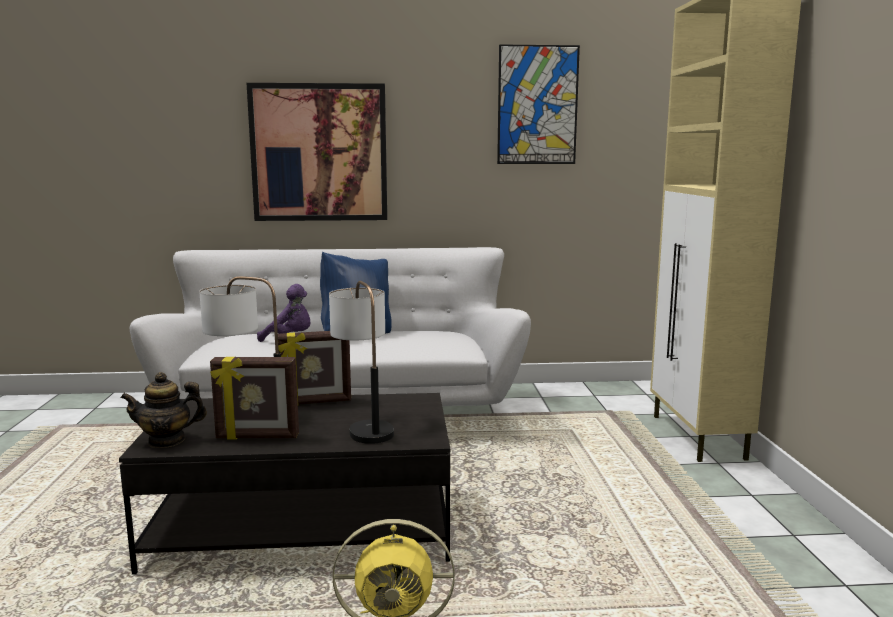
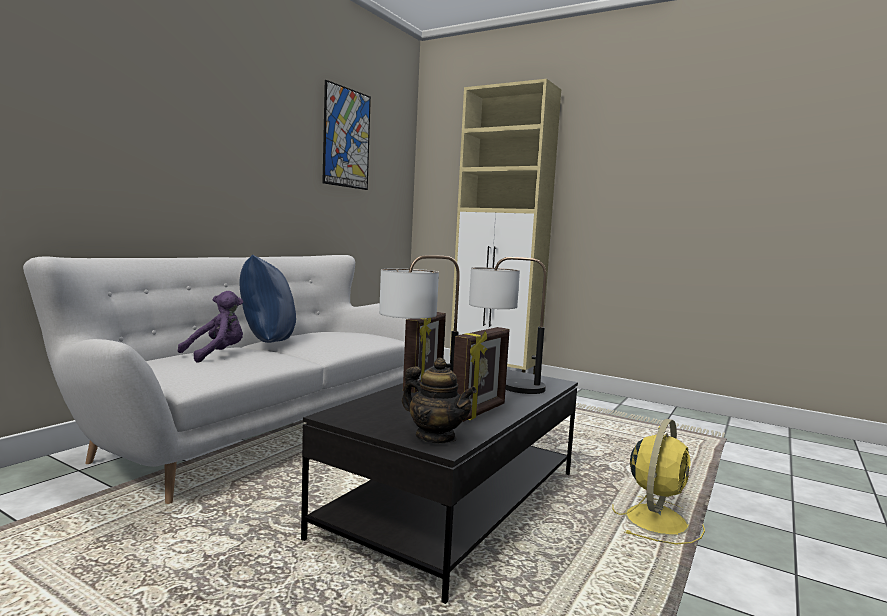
camera: 55 degrees left, 5 degrees down
teapot [120,372,207,448] -> teapot turned 75 degrees counterclockwise [402,358,477,444]
picture [247,83,387,221] -> none

